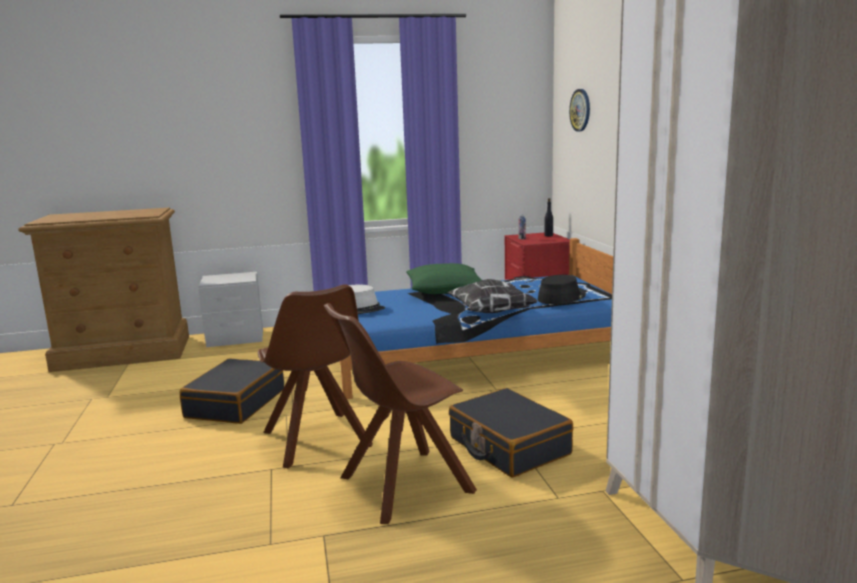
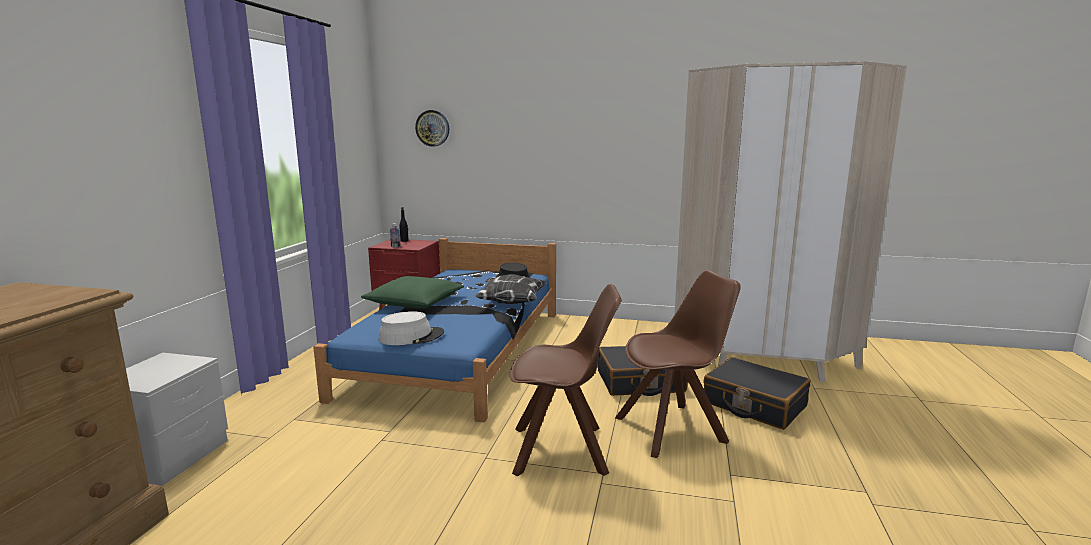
camera: 65 degrees left, 0 degrees up
black suitcase [180,359,284,424] -> black suitcase moved to [703,357,810,430]
brown chair [324,303,477,524] -> brown chair turned 105 degrees counterclockwise [615,270,741,458]

